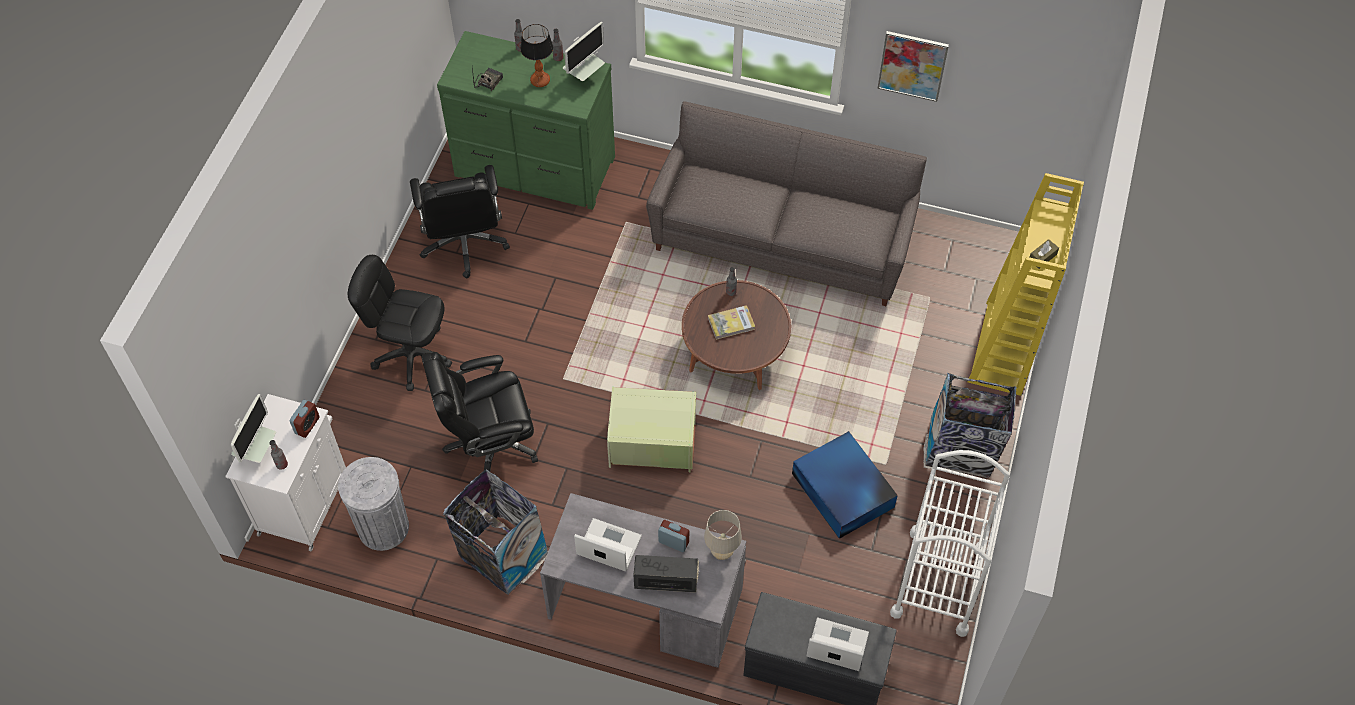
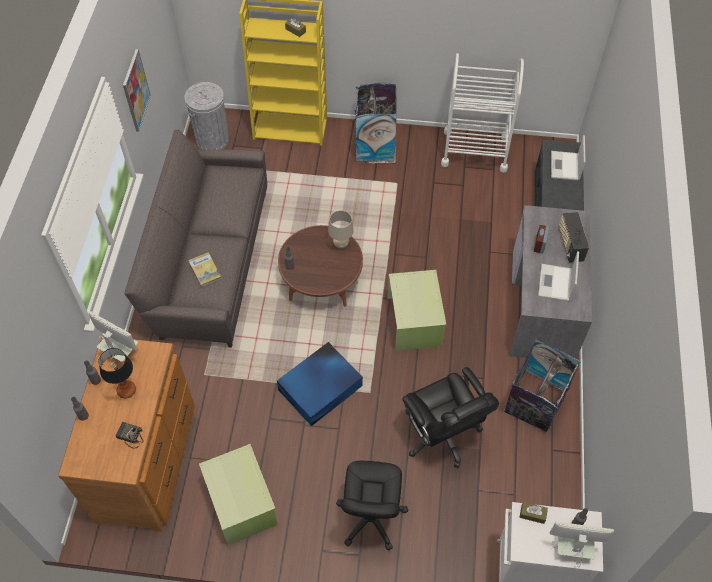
camera: 100 degrees left, 0 degrees up
alarm clock [290,400,320,438] -> brown tissue box [519,502,548,524]
grey trash can [338,457,409,551] -> grey trash can moved to [184,82,229,150]
black office chair [410,165,510,279] -> green storage box [199,444,278,545]
green dresser [437,31,615,210] -> brown dresser [58,336,195,532]
beige table lamp [704,510,742,560] -> beige table lamp moved to [328,210,354,248]
book [708,305,755,340] -> book moved to [188,252,221,287]
blue storage box [792,431,898,539] -> blue storage box moved to [277,342,363,426]

